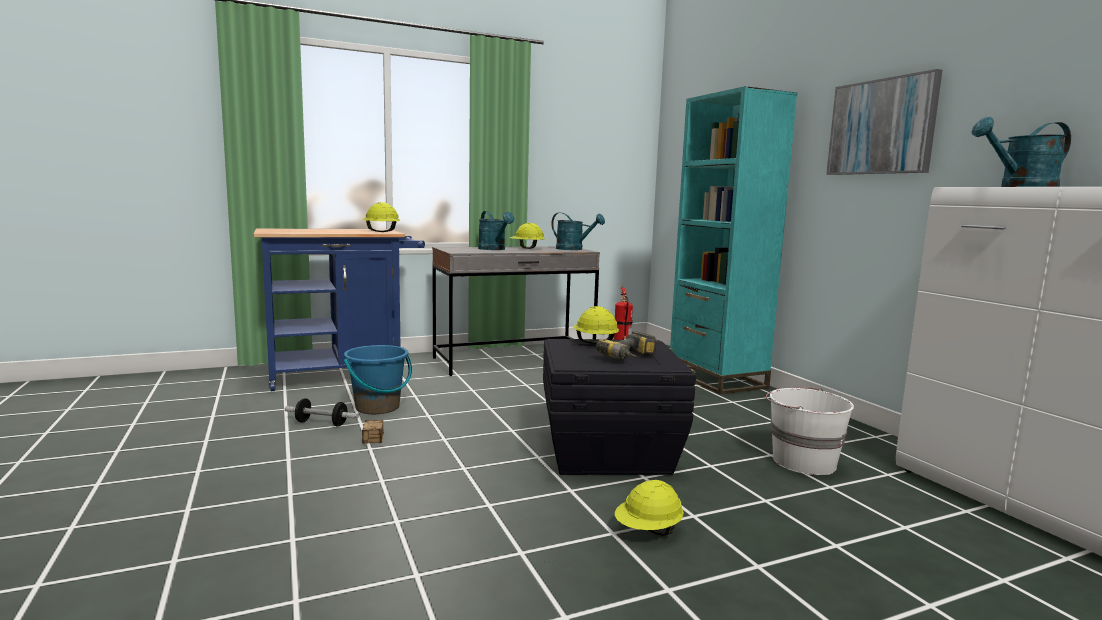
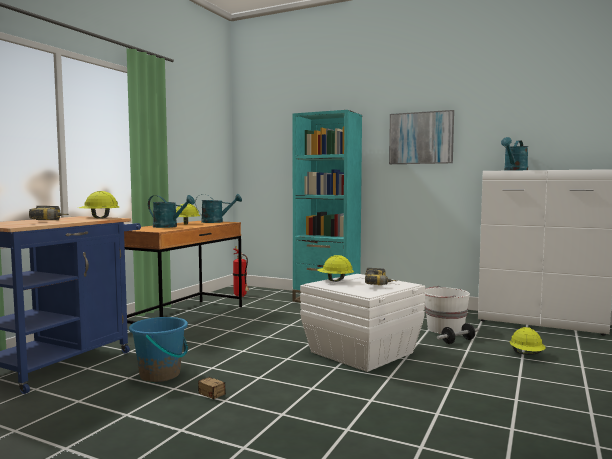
camera: 40 degrees left, 5 degrees down
dumbbell [284,398,359,426] -> dumbbell moved to [437,323,479,344]
grey desk [432,246,600,376] -> brown desk [124,221,242,324]
black storage box [543,339,696,475] -> white storage box [300,274,425,372]
yellow hard hat [615,480,684,536] -> yellow hard hat moved to [510,327,546,355]
none -> power drill [29,206,69,220]

